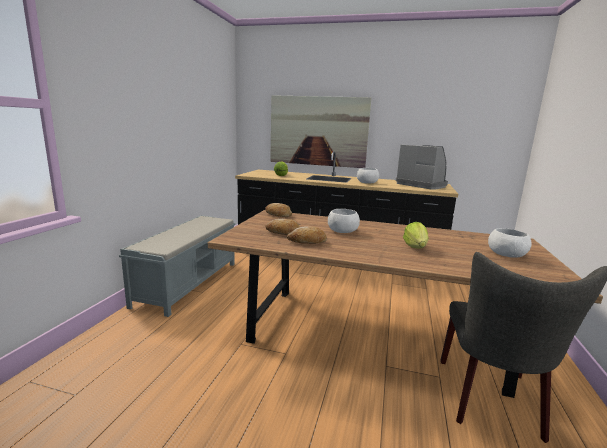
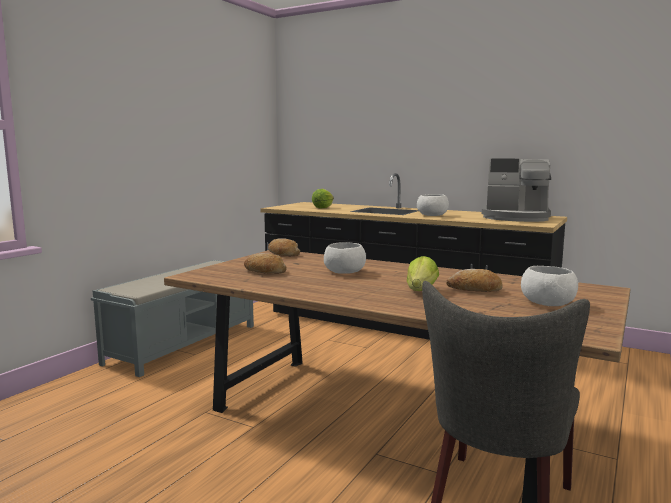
camera: 15 degrees right, 5 degrees down
picture [270,95,371,168] -> none
bread [287,226,327,244] -> bread moved to [446,269,503,292]
coffee machine [396,145,448,190] -> coffee machine turned 135 degrees clockwise [482,159,551,222]

